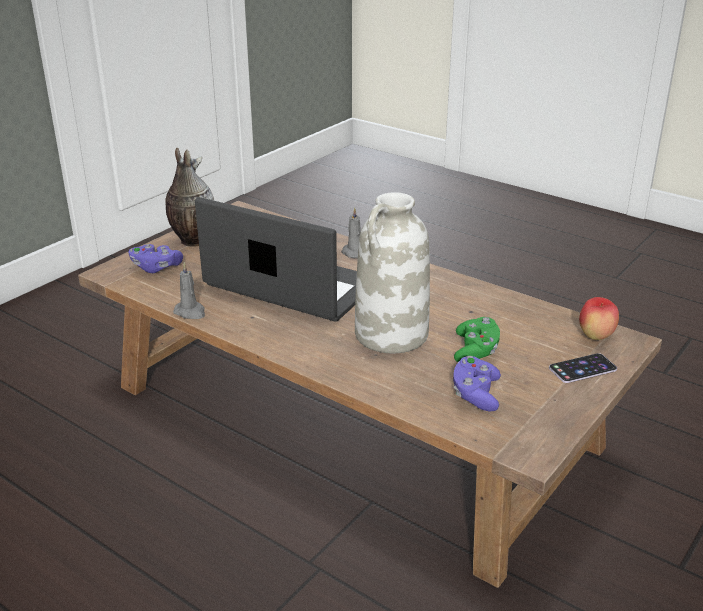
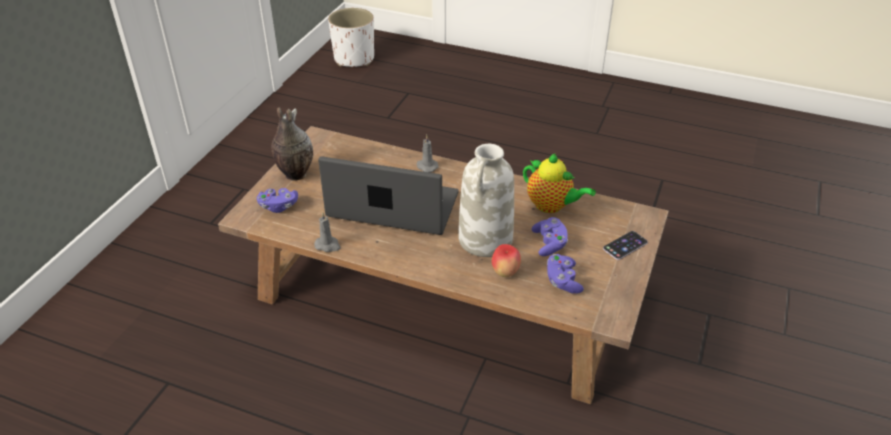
camera: 15 degrees left, 10 degrees up
green game controller [454,317,500,362] -> purple game controller [531,217,568,256]
apple [579,297,619,340] -> apple moved to [492,244,521,277]
none -> white planter [328,8,374,67]
none -> teapot [523,153,596,213]

